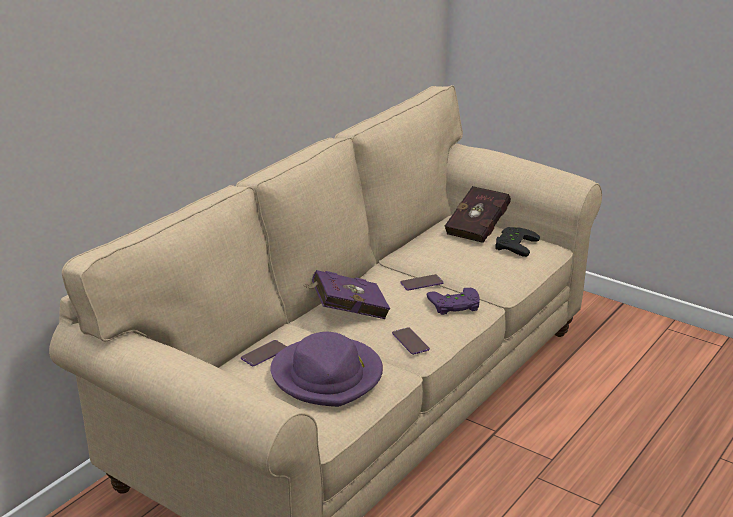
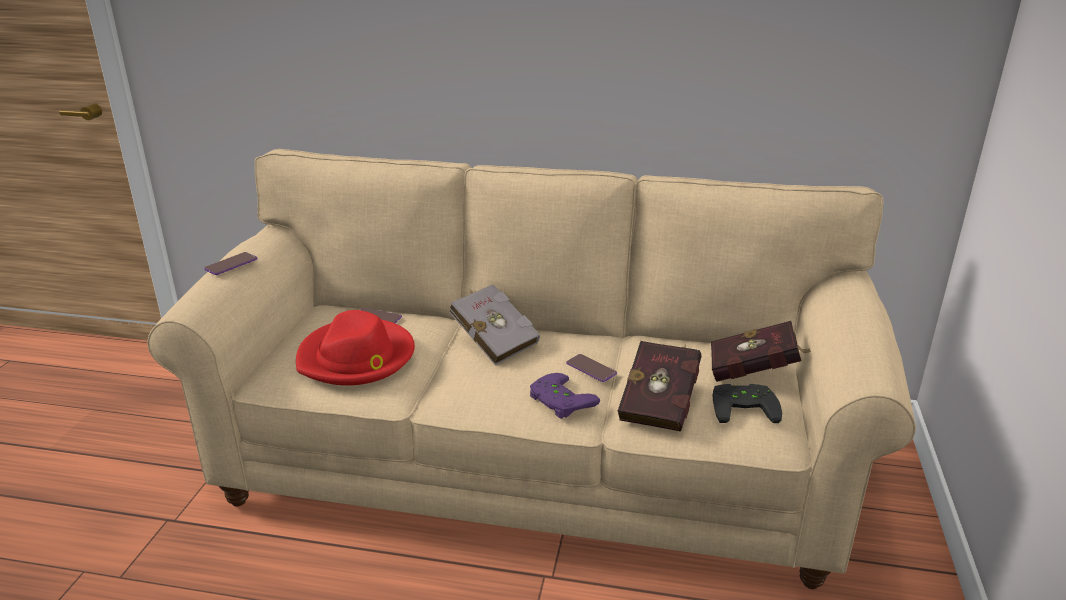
camera: 65 degrees right, 0 degrees up
purple hat [270,332,383,407] -> red hat [296,310,415,386]
purple book [303,270,390,319] -> grey book [449,284,540,365]
phone [392,327,430,355] -> phone moved to [204,252,257,275]
none -> red book [618,341,701,432]

